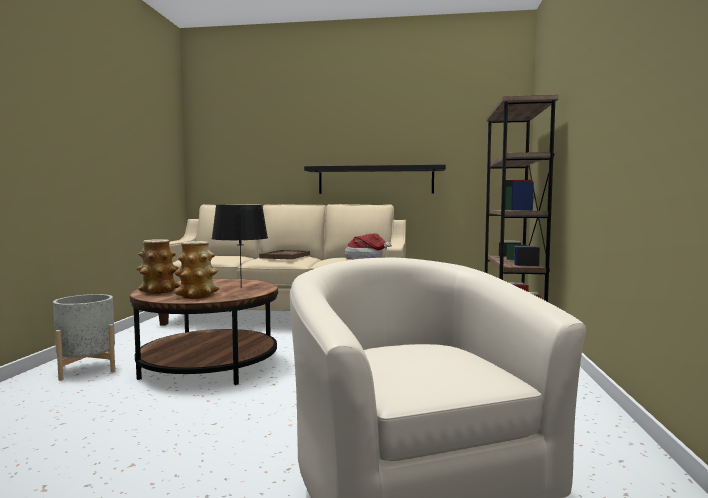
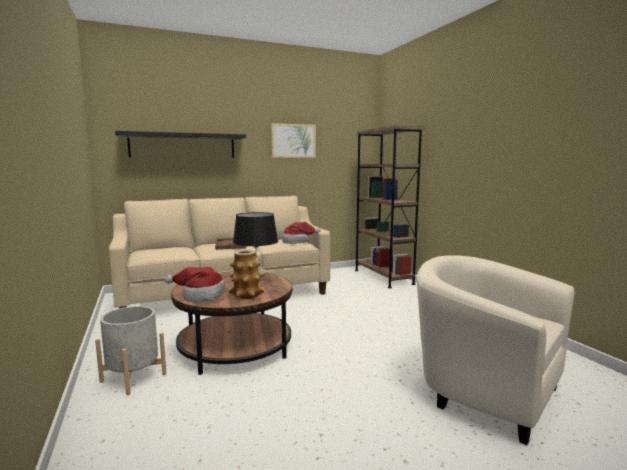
camera: 30 degrees left, 5 degrees up
vase [136,239,180,294] -> hat [165,267,225,302]
black shelf [304,165,446,194] -> black shelf moved to [115,131,246,158]
none -> picture [271,123,316,158]

